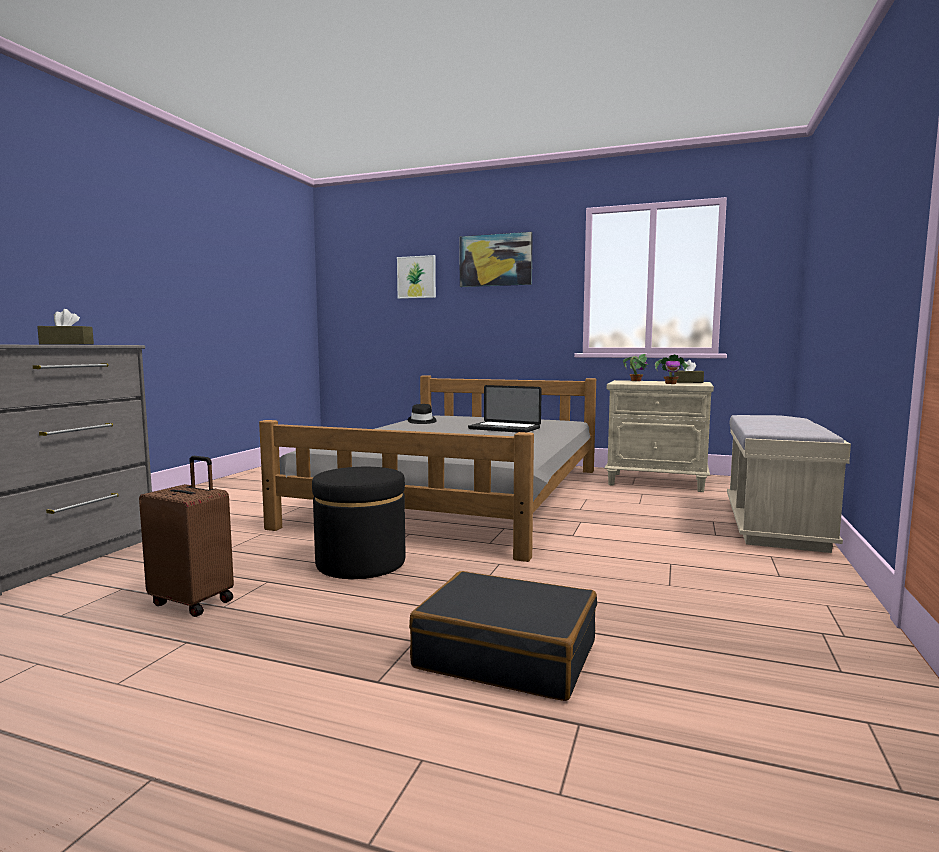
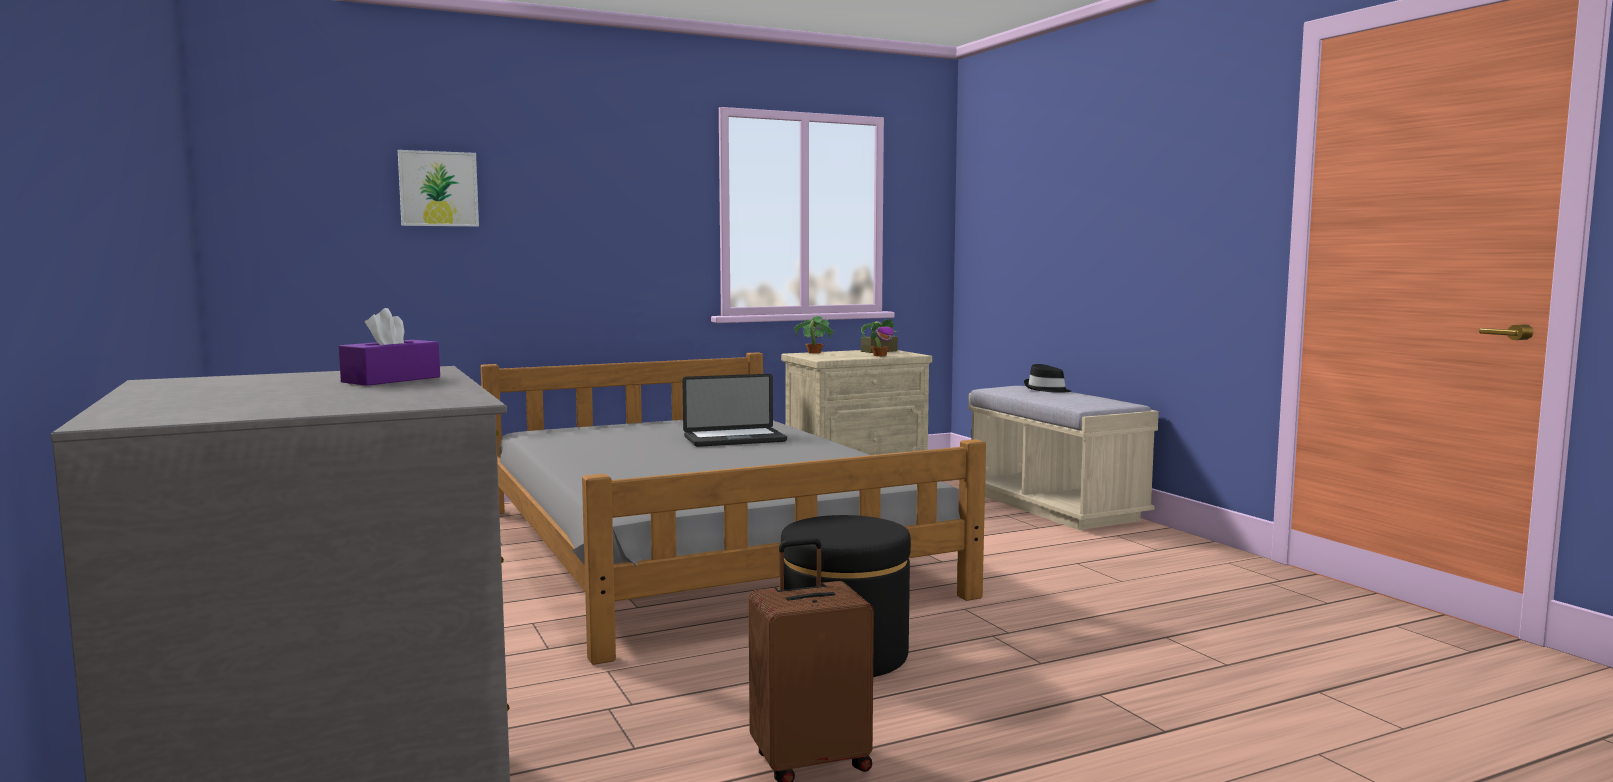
camera: 45 degrees left, 0 degrees up
brown tissue box [37,309,94,345] -> purple tissue box [339,308,440,386]
black hat [408,404,437,424] -> black hat moved to [1024,364,1071,393]
black suitcase [409,571,597,701] -> none
picture [460,232,533,287] -> none

